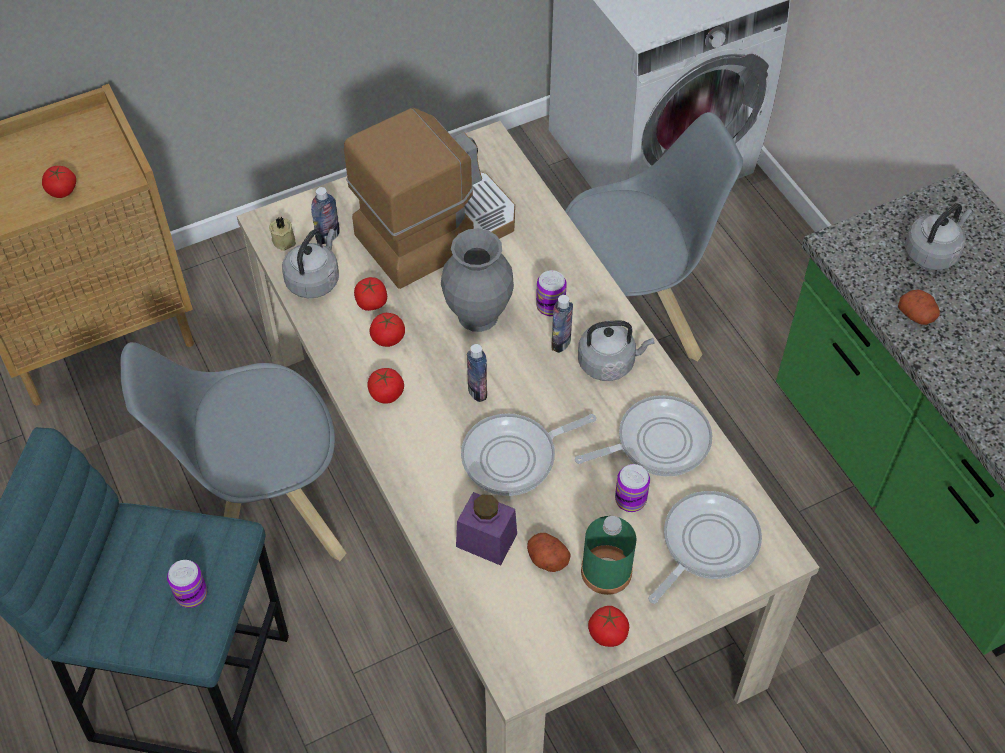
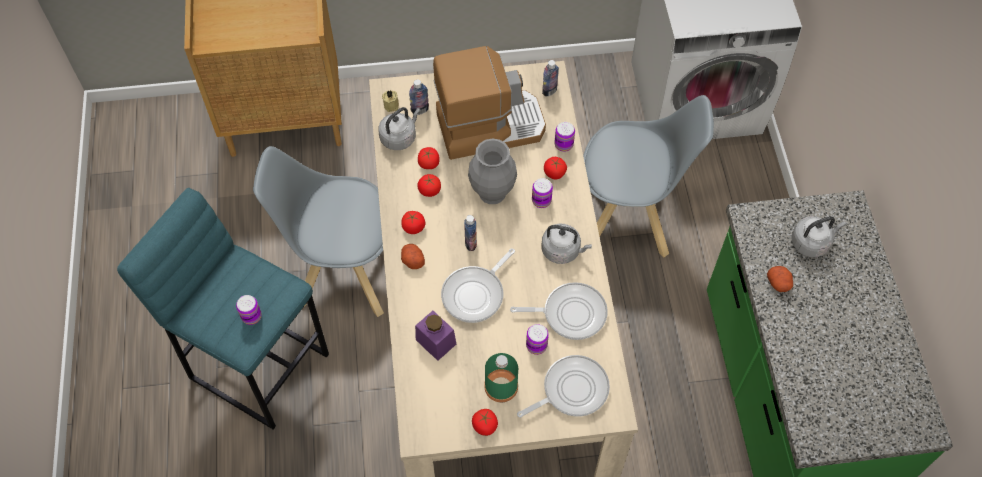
camera: 20 degrees right, 5 degrees up
tomato [42,166,76,198] -> tomato moved to [544,157,567,179]
frying pan [461,413,596,496] -> frying pan turned 45 degrees counterclockwise [441,248,515,323]
potato [527,533,571,572] -> potato moved to [401,244,425,269]
bottle [551,295,573,353] -> bottle moved to [542,60,559,96]
none -> can [555,122,575,152]

